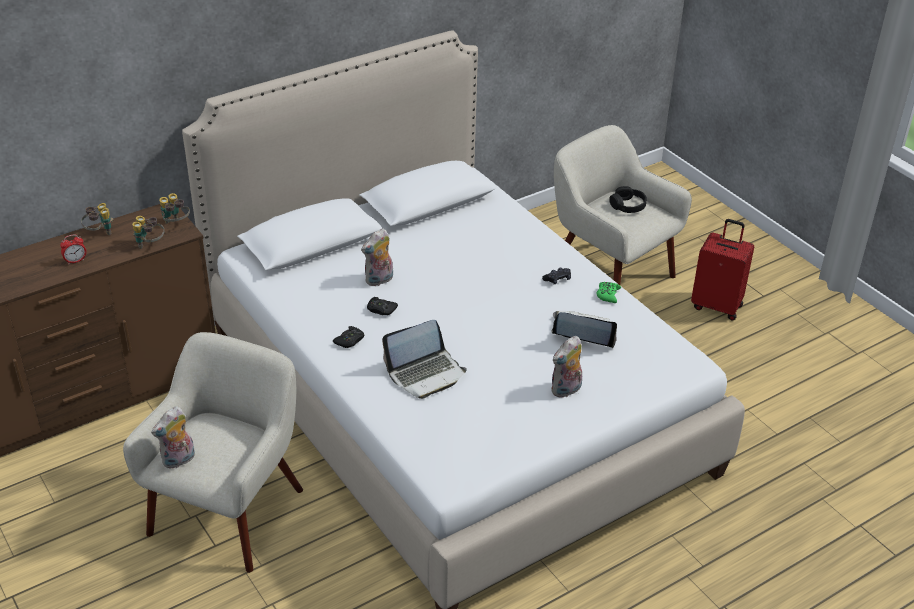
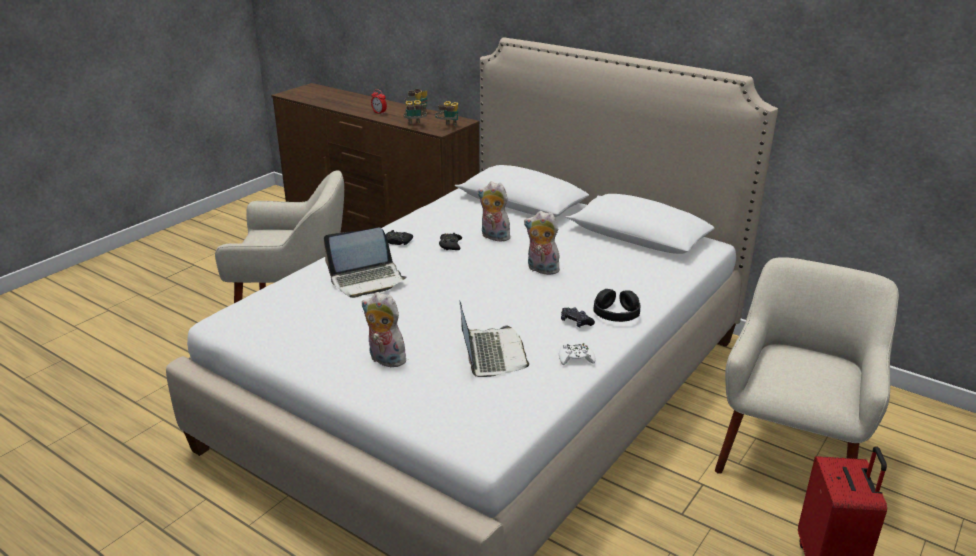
camera: 70 degrees right, 10 degrees down
plush toy [151,406,195,469] -> plush toy moved to [524,211,560,276]
laptop [382,320,467,399] -> laptop turned 60 degrees counterclockwise [324,228,406,298]
green game controller [597,282,621,303] -> white game controller [559,343,596,365]
black headphones [609,186,647,213] -> black headphones moved to [594,289,641,322]

